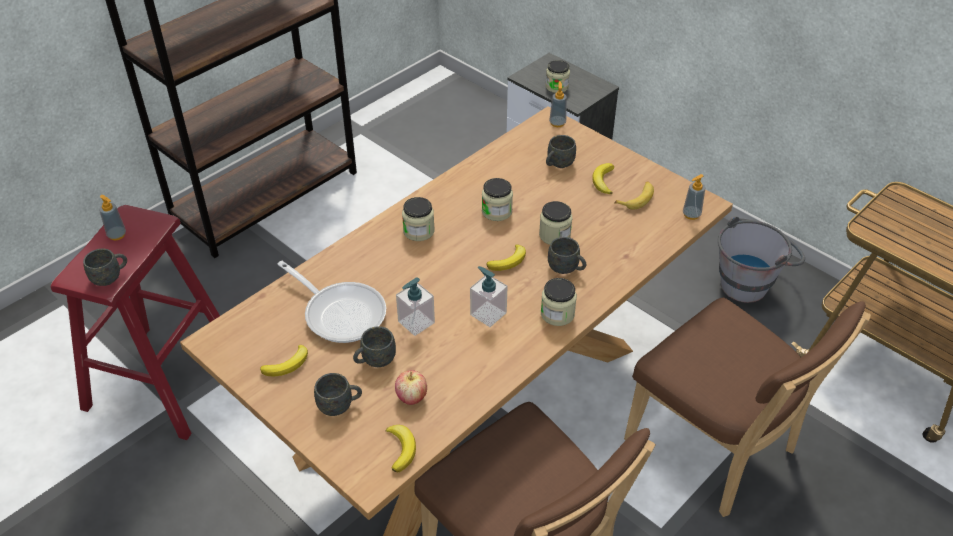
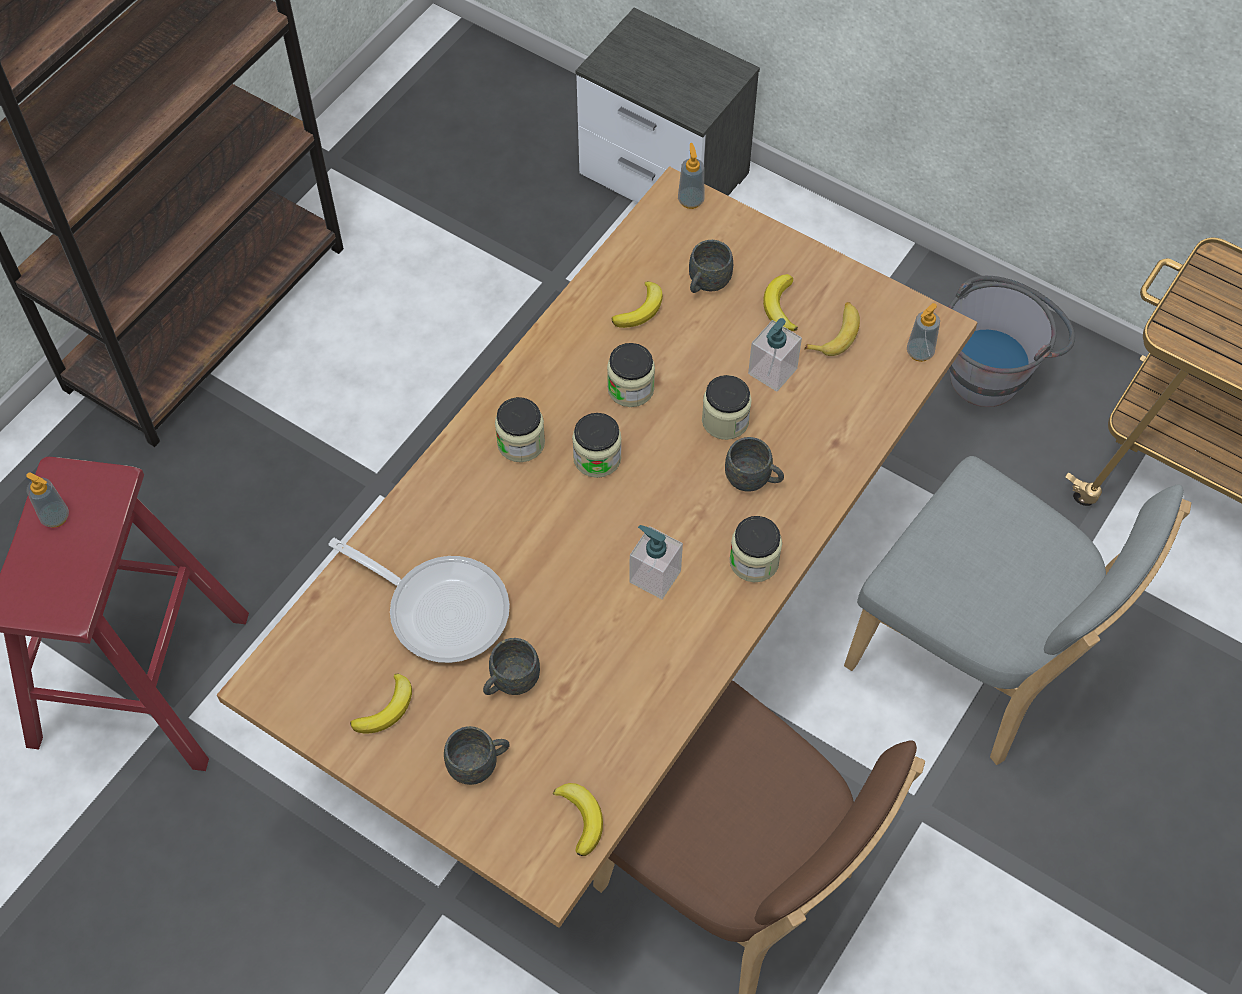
camera: 10 degrees left, 15 degrees up
grey mug [83,248,127,286] -> none
apple [395,370,427,405] -> none
soap dispenser [396,277,435,336] -> soap dispenser moved to [748,318,802,391]
banana [487,245,526,271] -> banana moved to [612,281,663,328]
jar [546,60,570,93] -> jar moved to [572,413,621,478]
brown chair [624,298,871,517] -> grey chair [844,456,1191,765]

